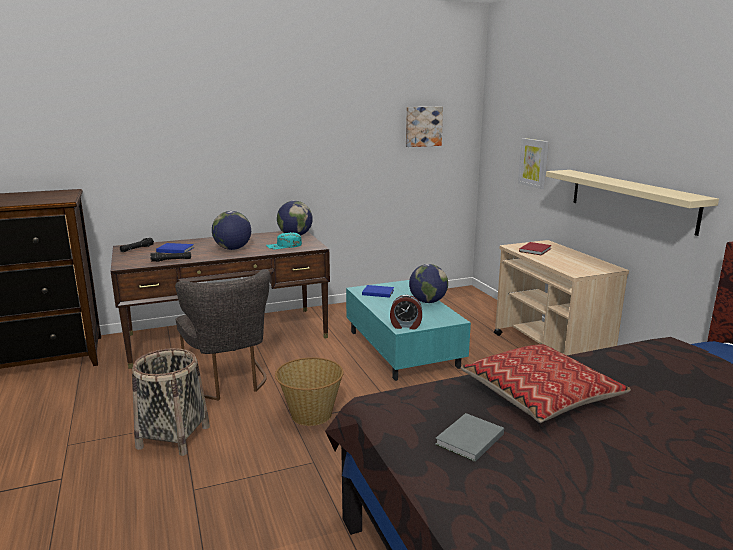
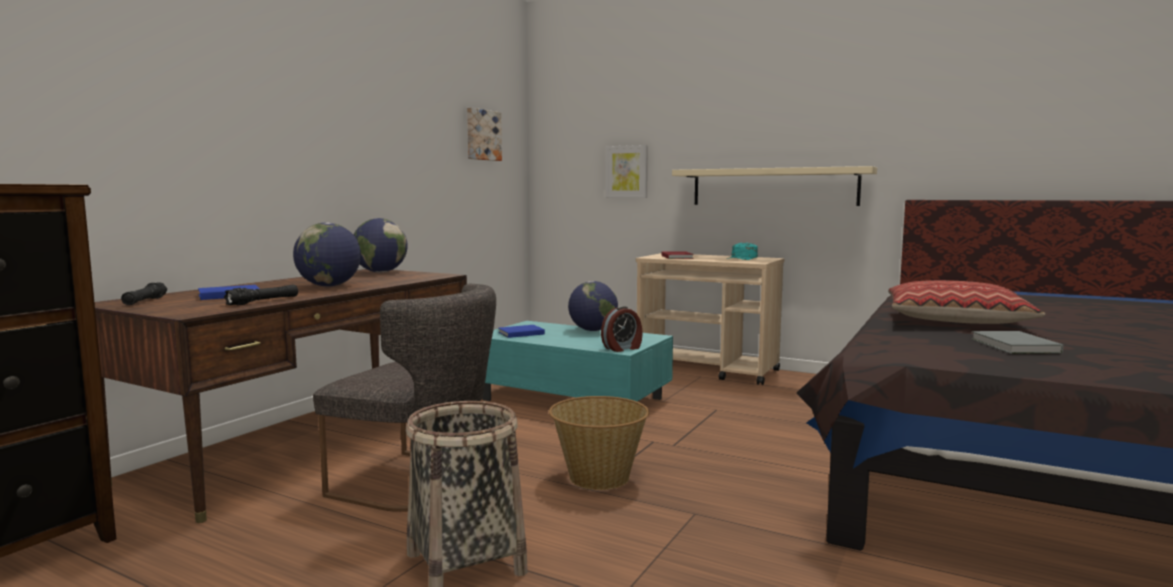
camera: 40 degrees left, 10 degrees down
turquoise cap [266,232,302,249] -> turquoise cap moved to [727,243,758,260]

